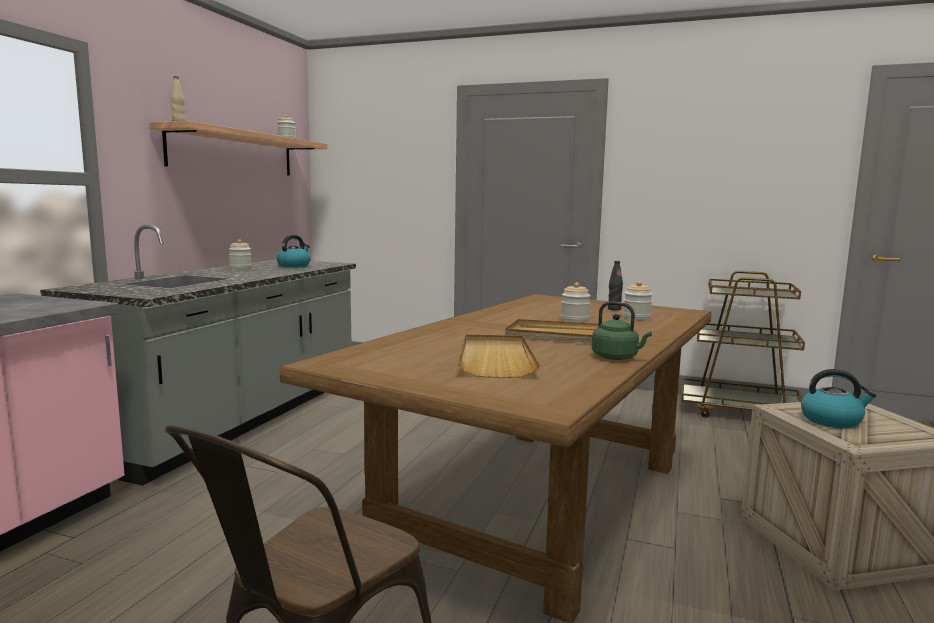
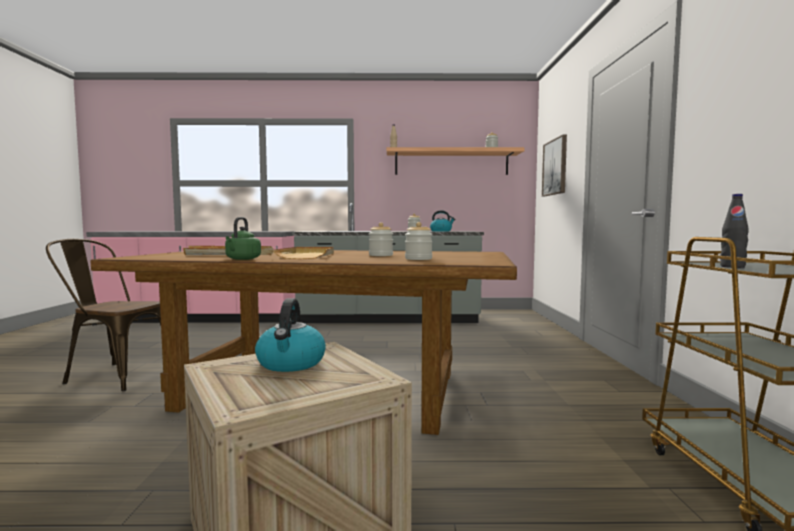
camera: 70 degrees right, 5 degrees down
black bottle [608,261,623,310] -> black bottle moved to [720,194,749,268]
none -> picture [542,134,567,196]

